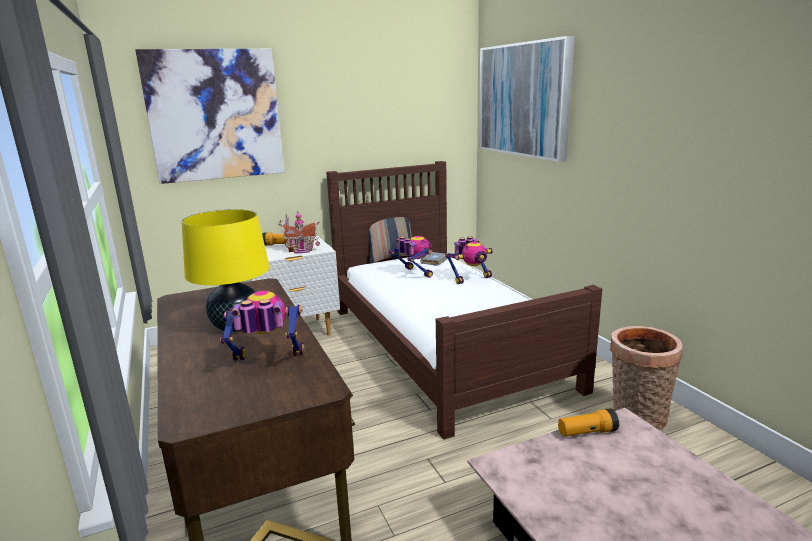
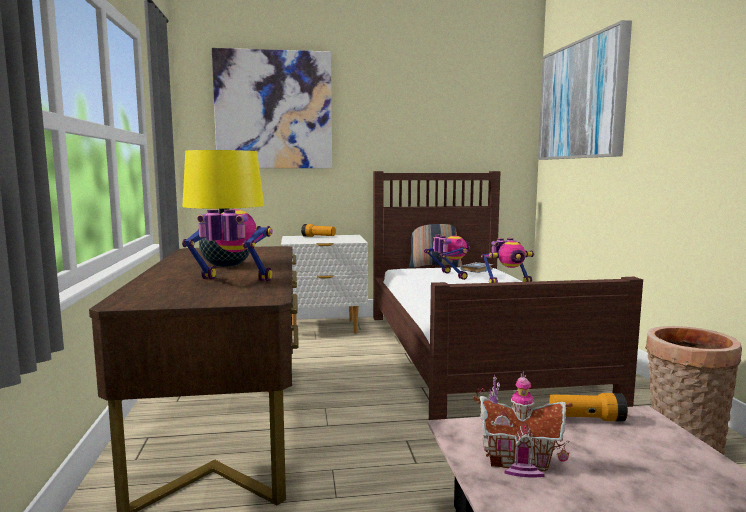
camera: 15 degrees right, 10 degrees down
toy house [279,211,320,253] -> toy house moved to [473,371,572,478]

